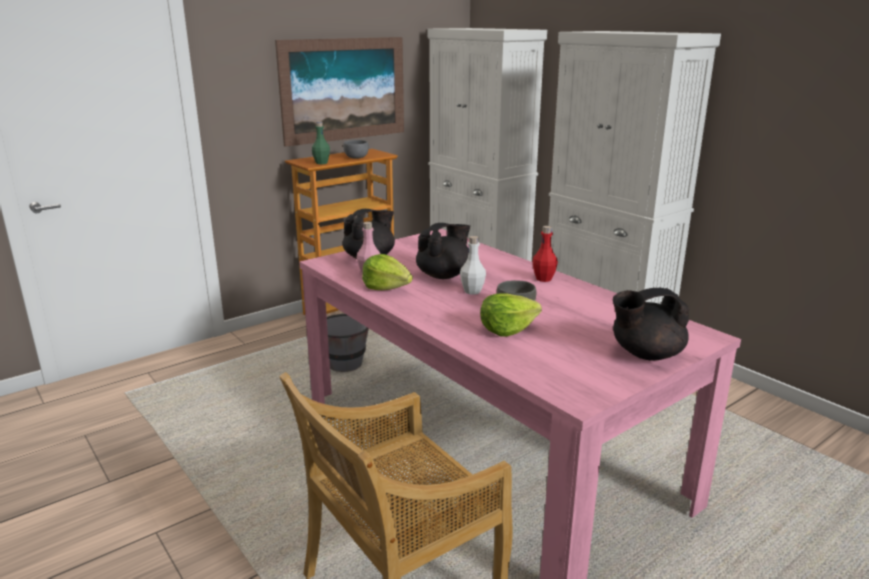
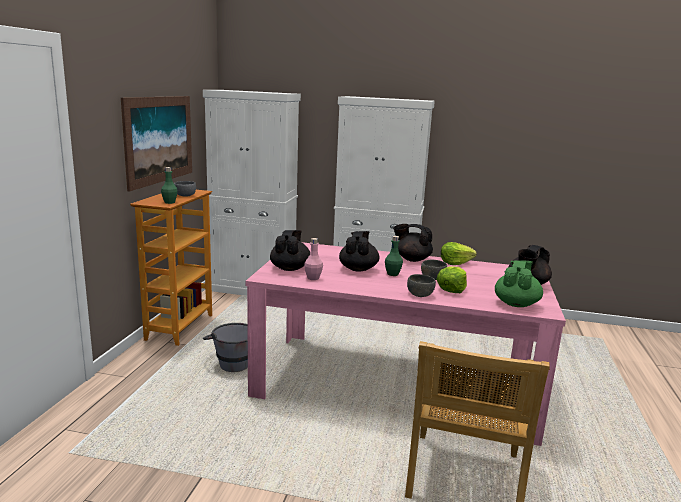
camera: 40 degrees left, 5 degrees down
lettuce [362,254,413,290] -> lettuce moved to [441,242,477,265]
white bottle [460,236,486,295] -> green bottle [385,236,403,276]
red bottle [532,226,558,282] -> black teapot [394,224,433,262]
none -> grey bowl [407,274,436,297]
none -> green teapot [495,260,543,307]

